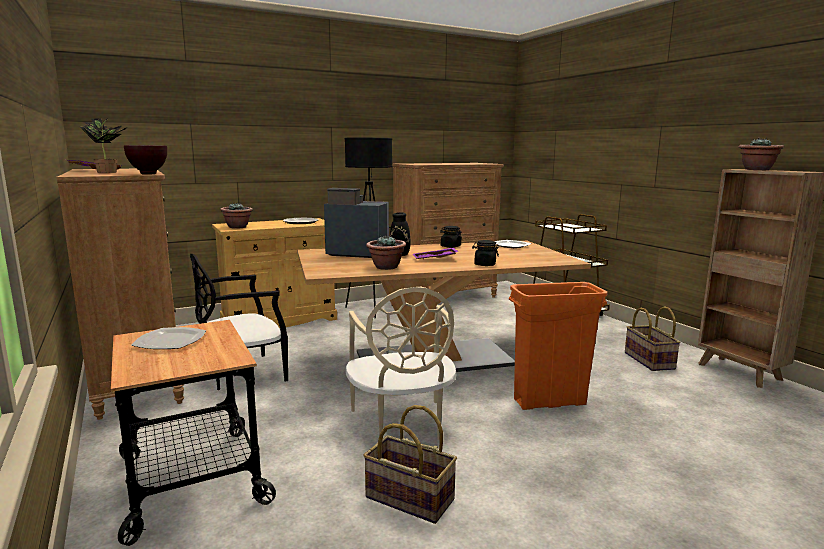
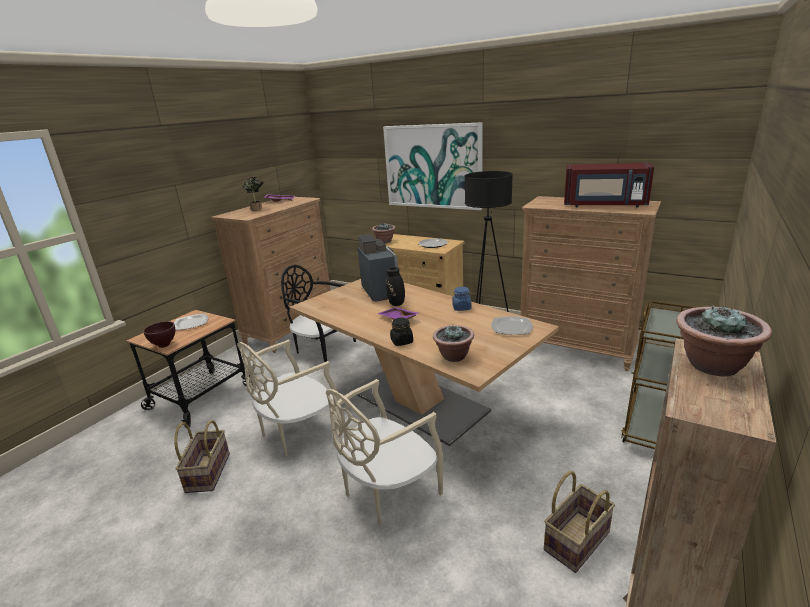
camera: 60 degrees right, 10 degrees up
brown bowl [124,145,167,175] -> brown bowl moved to [143,321,175,348]
potted plant [366,236,406,270] -> potted plant moved to [433,325,474,362]
black jar [440,226,462,248] -> blue jar [452,287,471,311]
orange trash can [509,282,608,410] -> beige chair [326,379,443,526]
none -> picture [383,122,483,210]
none -> red microwave [564,163,654,208]

